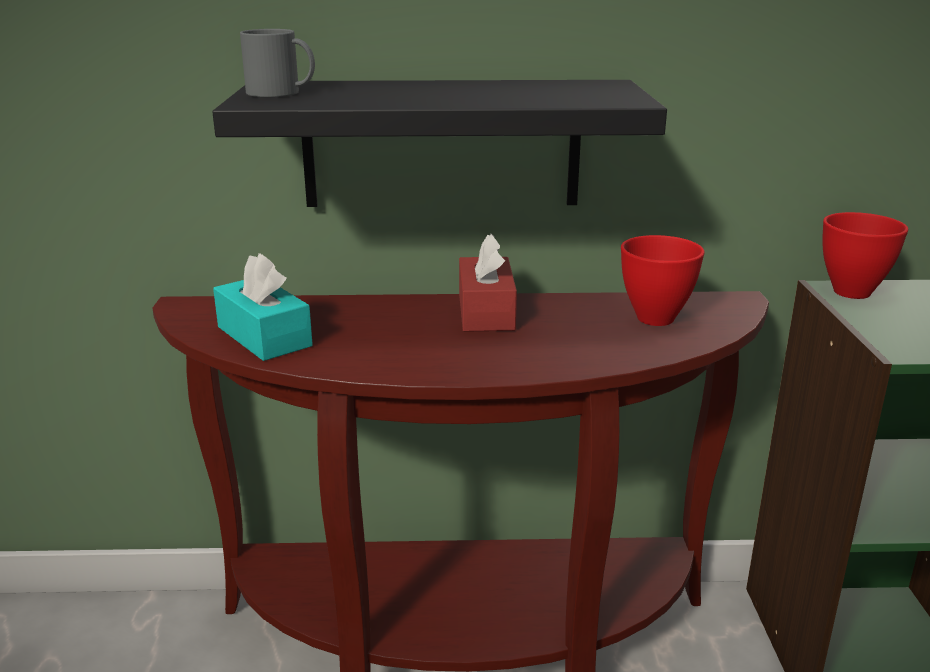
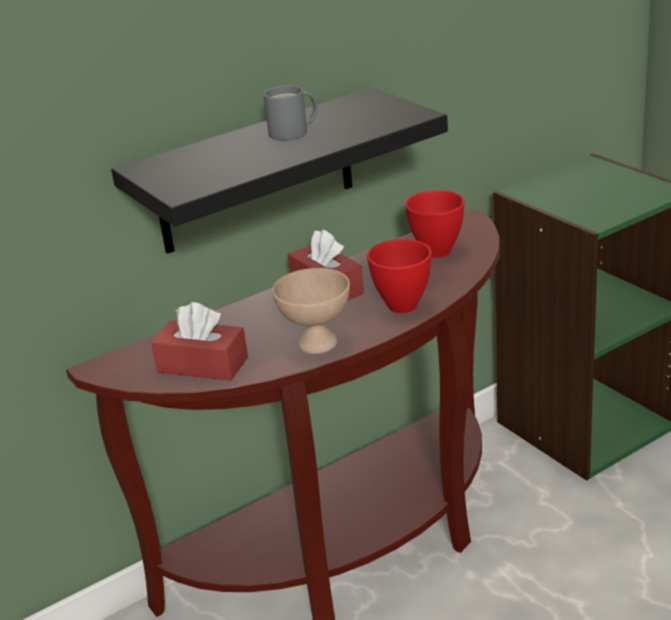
camera: 30 degrees left, 5 degrees up
turquoise tissue box [213,253,313,361] -> red tissue box [151,302,248,381]
grey mug [240,29,315,97] -> grey mug moved to [263,85,317,141]
red bowl [822,212,908,299] -> red bowl moved to [367,239,432,313]
none -> beige bowl [272,268,350,354]

